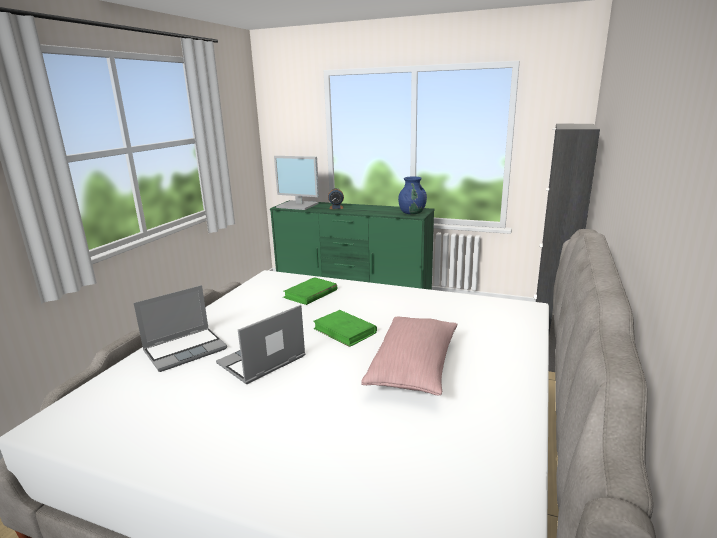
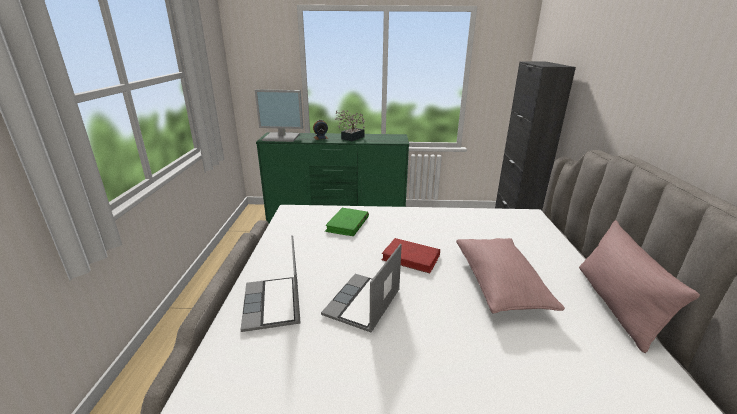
camera: 20 degrees left, 5 degrees up
laptop [134,285,227,372] -> laptop turned 135 degrees clockwise [241,235,301,332]
green book [313,310,377,347] -> red book [382,238,440,274]
blue vase [398,177,427,214] -> none
none -> potted plant [335,111,365,141]
none -> pink pillow [579,220,700,353]

